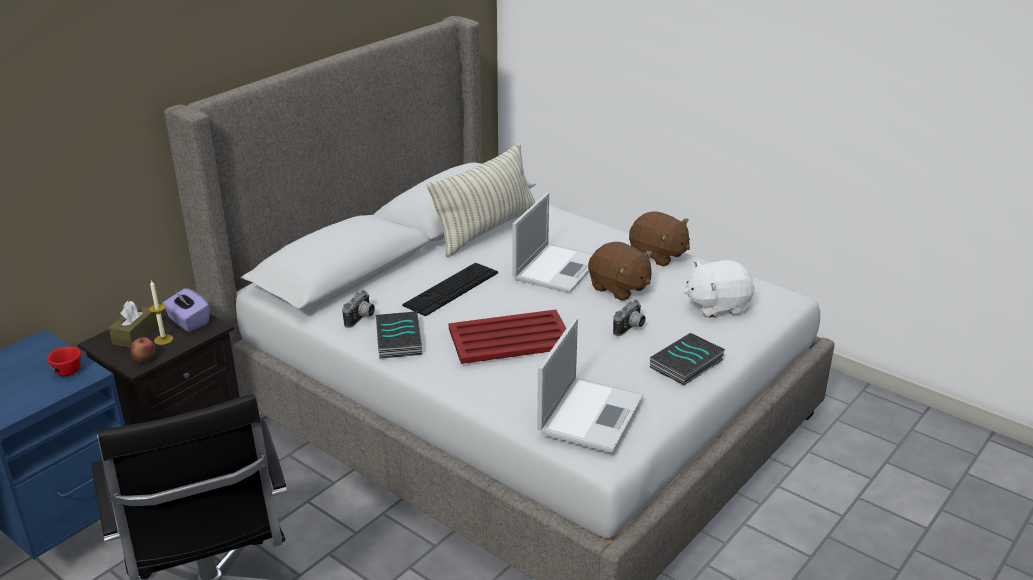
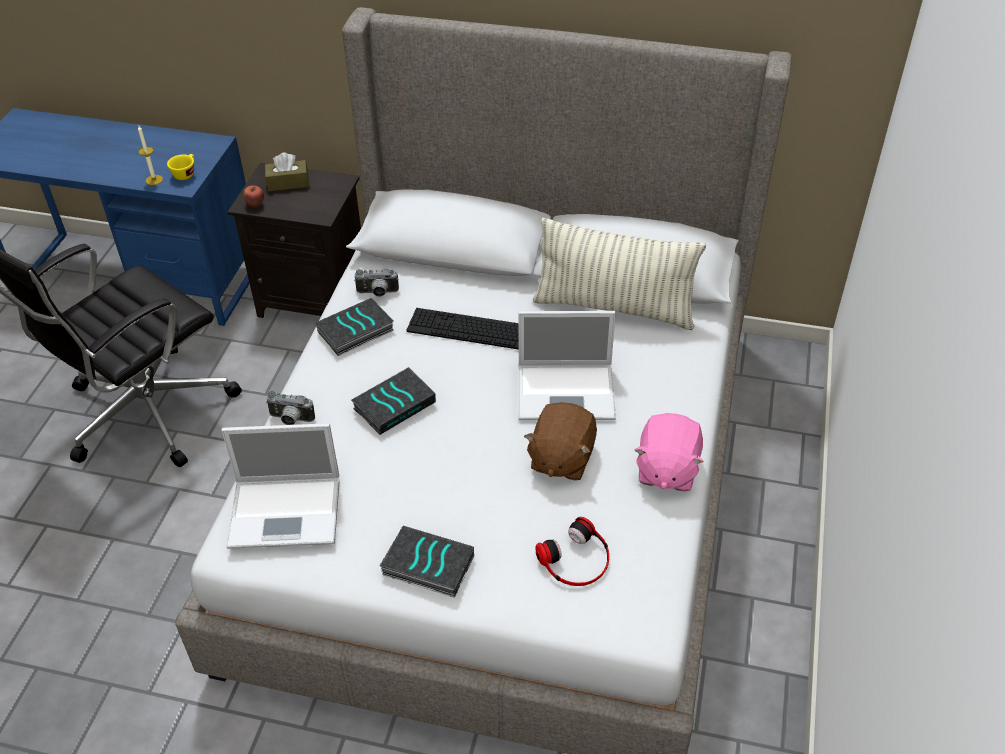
camera: 65 degrees right, 15 degrees up
red cup [47,346,81,376] -> yellow cup [167,154,194,180]
candle [149,280,173,345] -> candle moved to [138,126,163,185]
purple tissue box [162,288,210,332] -> none
red tray [449,310,566,364] -> book [351,367,436,435]
camera [613,300,646,336] -> camera moved to [266,391,315,425]
brown plush toy [629,211,690,266] -> pink plush toy [634,413,704,491]
white plush toy [684,260,754,318] -> headphones [535,517,609,586]

